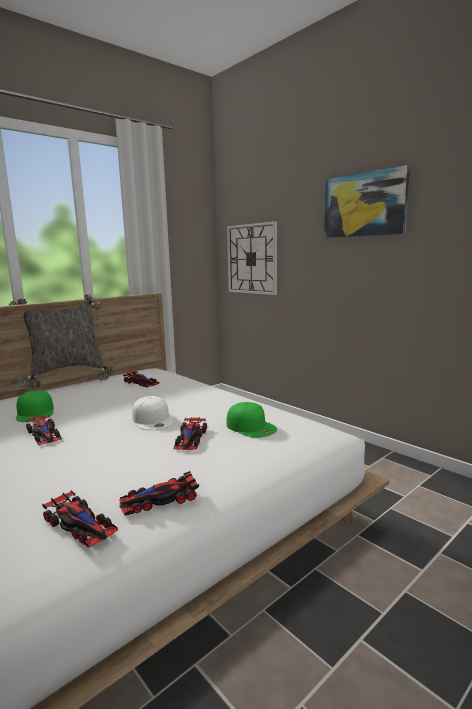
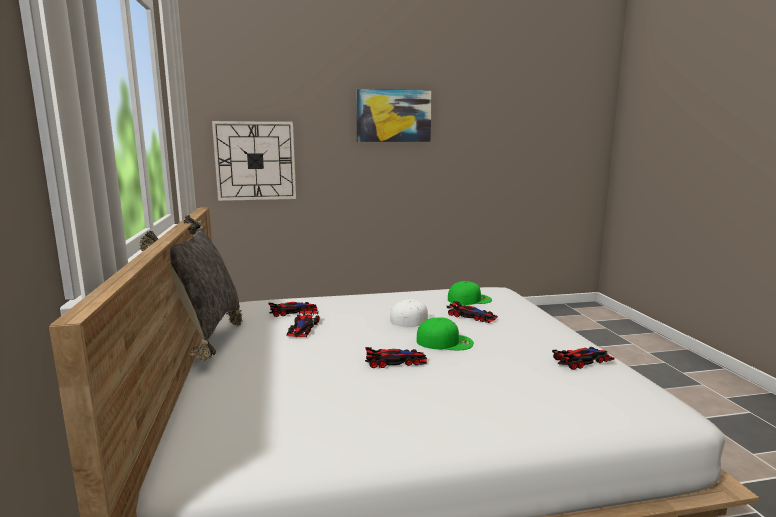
camera: 60 degrees left, 0 degrees up
green cap [16,390,54,422] -> green cap moved to [417,317,474,350]
toy car [120,471,199,516] -> toy car moved to [286,310,319,337]

